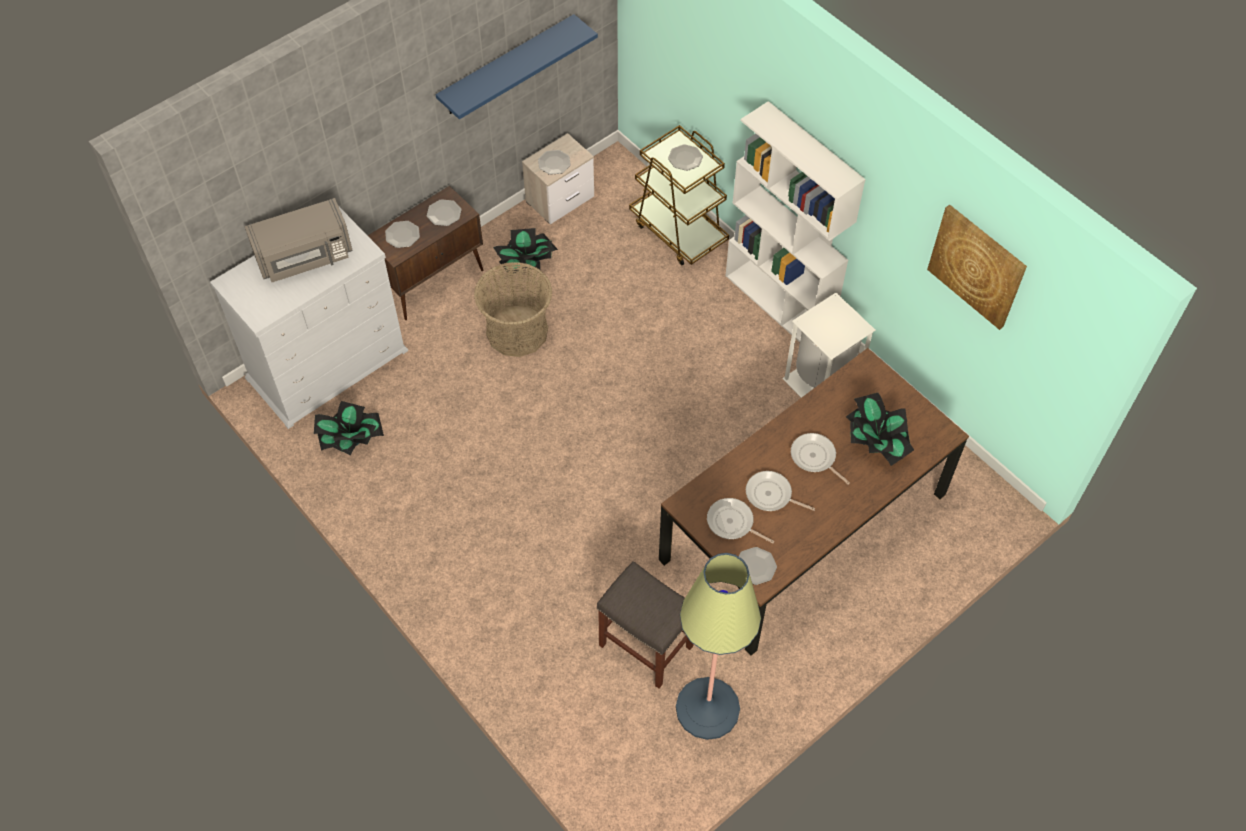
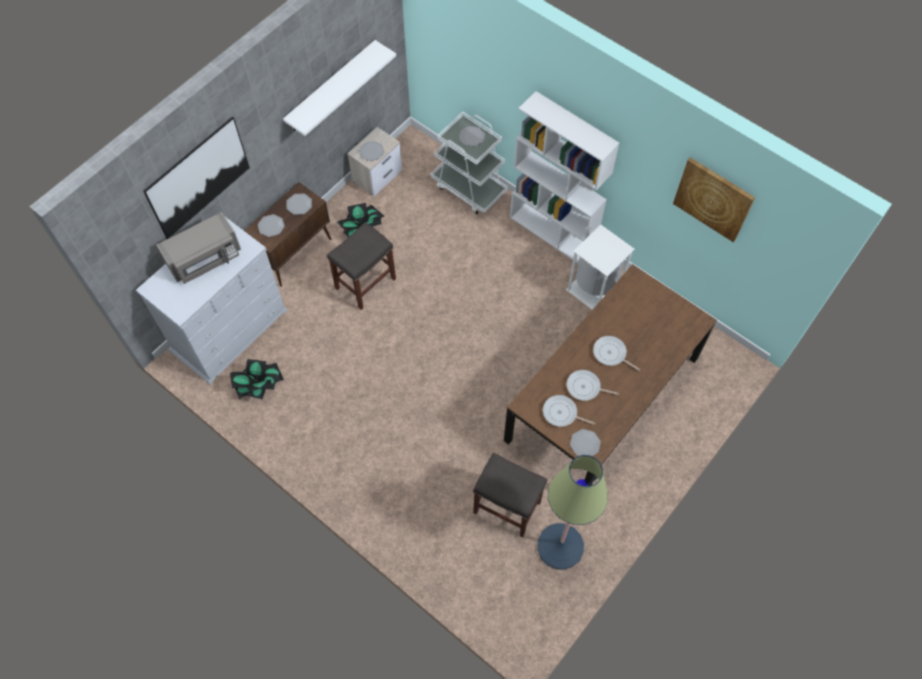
camera: 10 degrees left, 5 degrees up
blue shelf [436,14,598,119] -> white shelf [283,40,396,136]
basket [474,262,552,357] -> grey stool [327,222,396,310]
brown cart [629,125,729,265] -> white cart [430,112,508,214]
potted plant [846,393,914,466] -> none
none -> picture [143,117,250,239]

